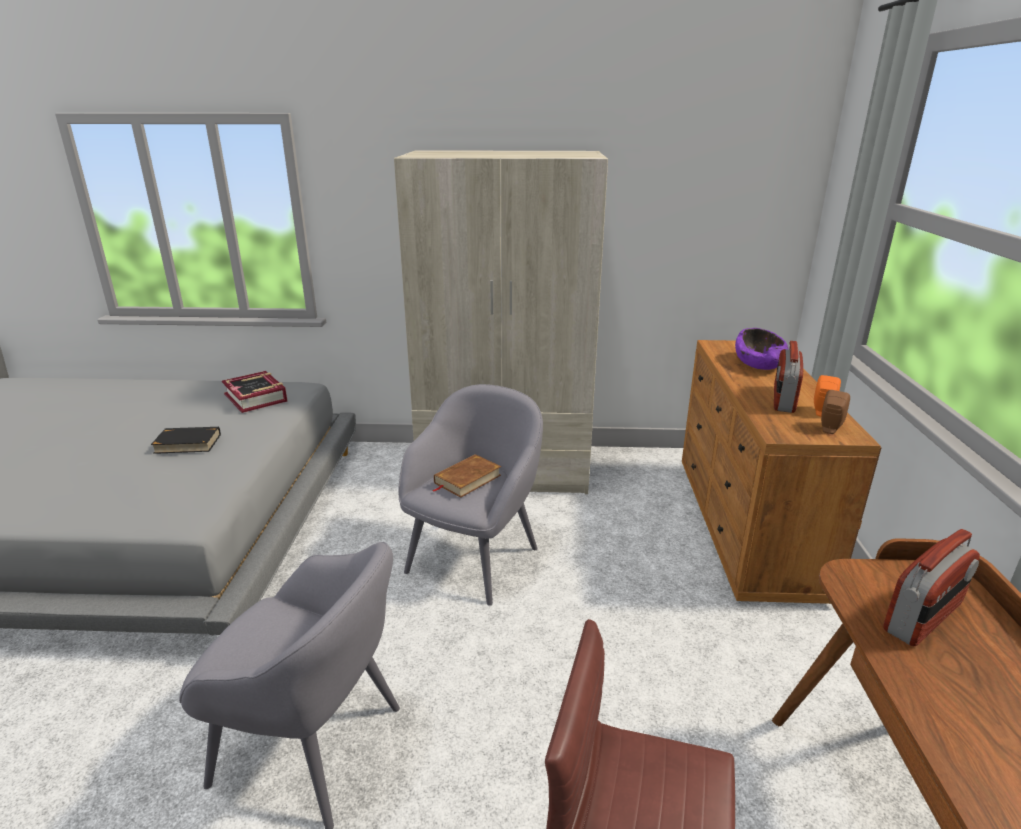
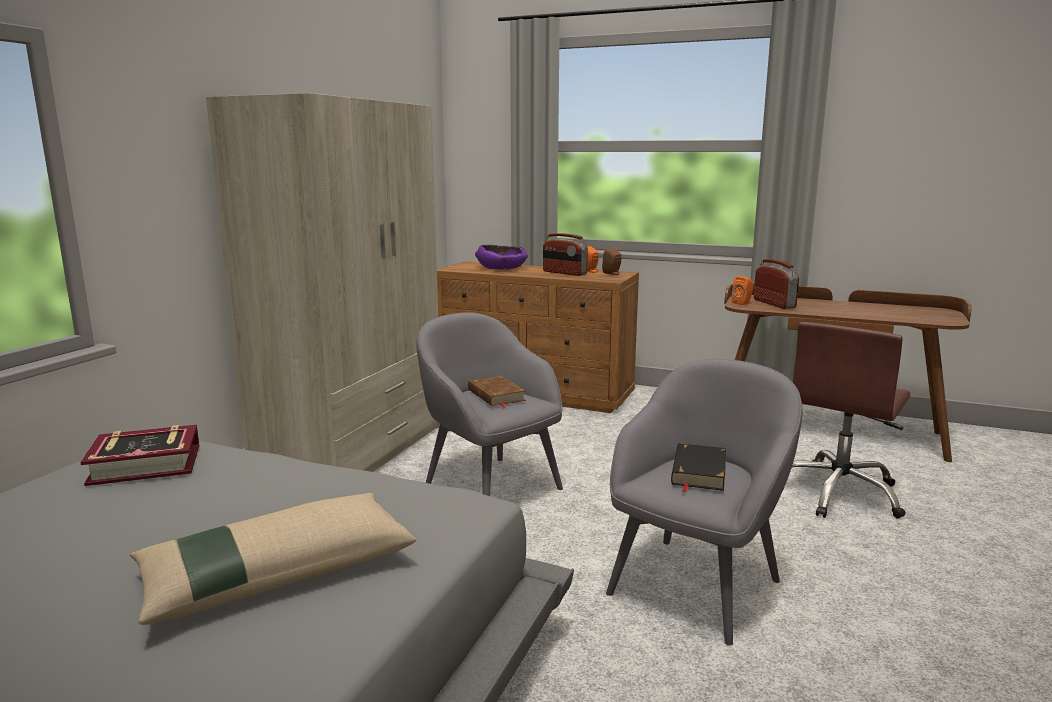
camera: 70 degrees left, 10 degrees down
black book [151,427,221,454] -> black book moved to [671,443,726,492]
none -> beige pillow [130,493,416,625]
none -> orange speaker [732,276,753,305]

